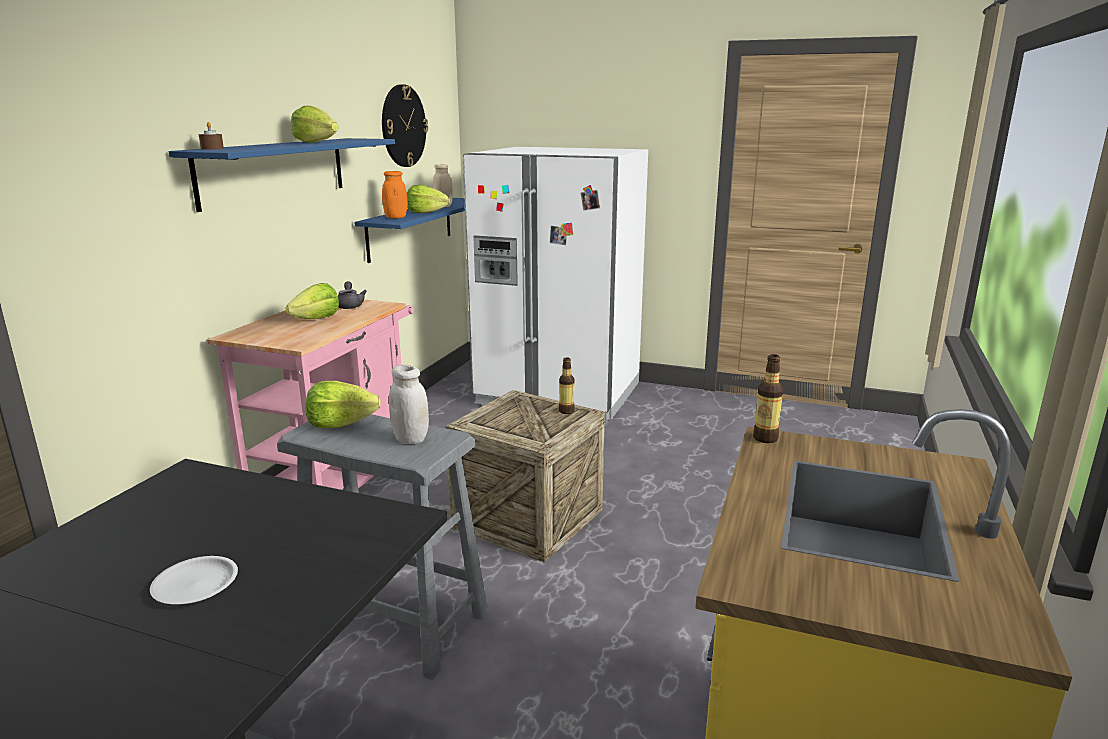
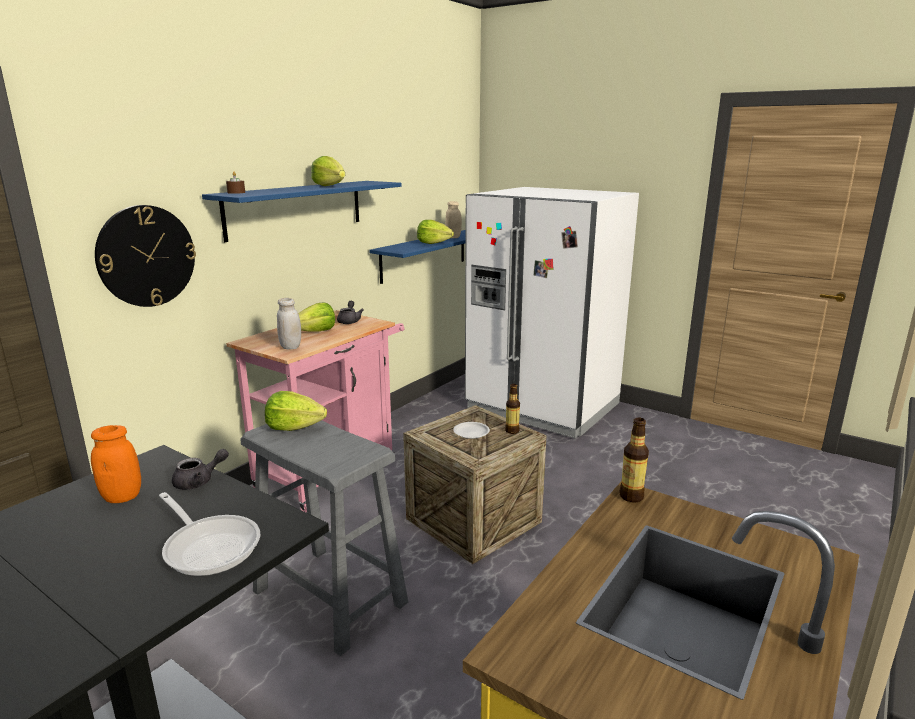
camera: 15 degrees right, 0 degrees up
white plate [150,556,238,604] -> white plate moved to [453,422,490,439]
wall clock [382,84,428,167] -> wall clock moved to [95,205,196,307]
orange jar [382,171,408,218] -> orange jar moved to [91,425,141,503]
white jar [389,365,429,444] -> white jar moved to [277,298,301,350]
none -> frying pan [159,492,261,576]
none -> grey teapot [172,449,229,490]

